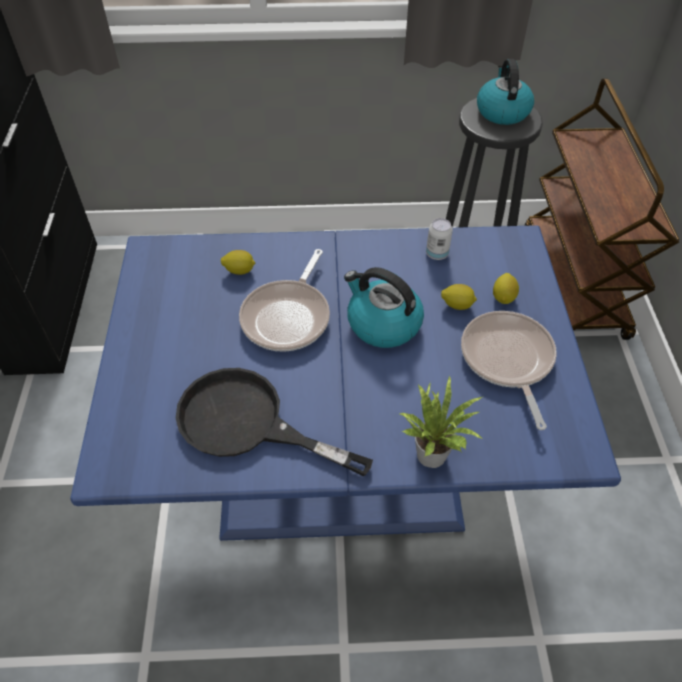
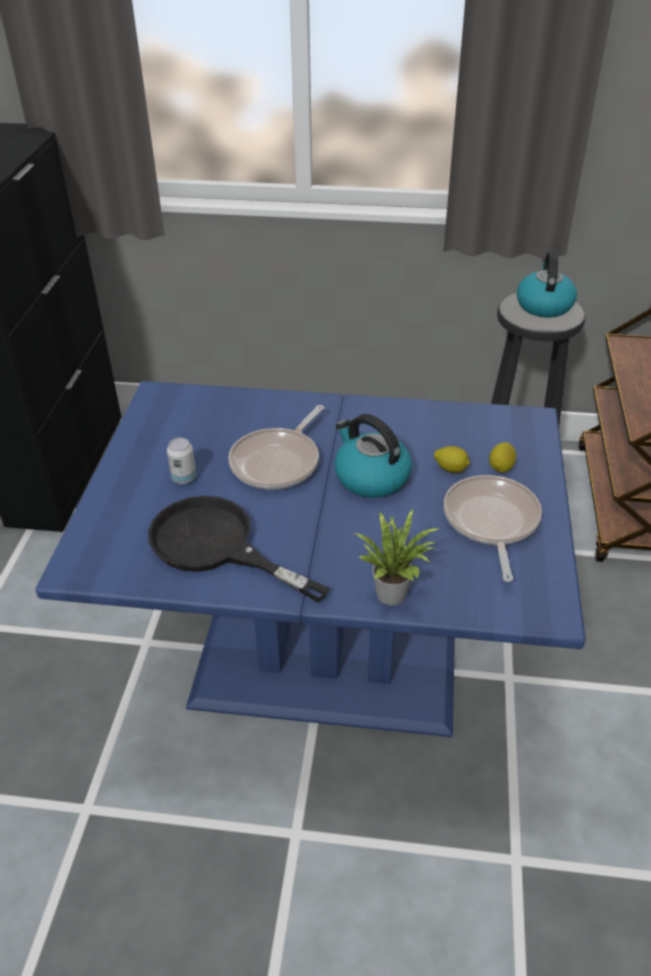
camera: 10 degrees right, 10 degrees down
lemon [221,250,255,275] -> none
can [426,218,453,260] -> can moved to [167,438,196,484]

